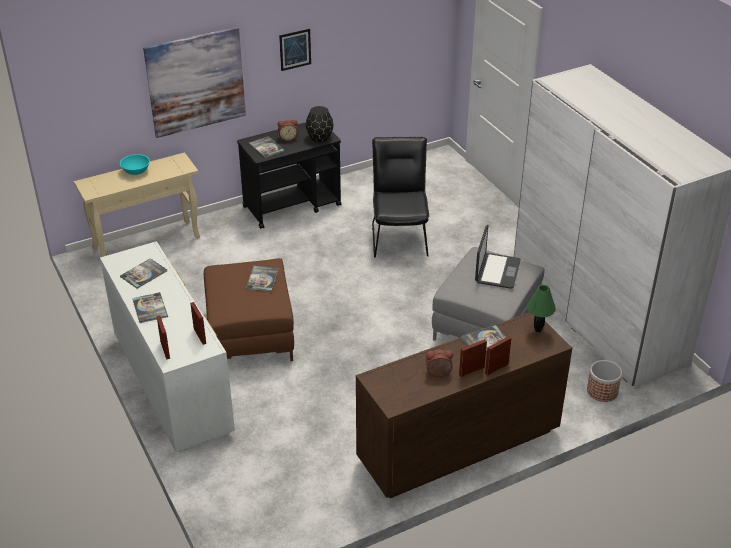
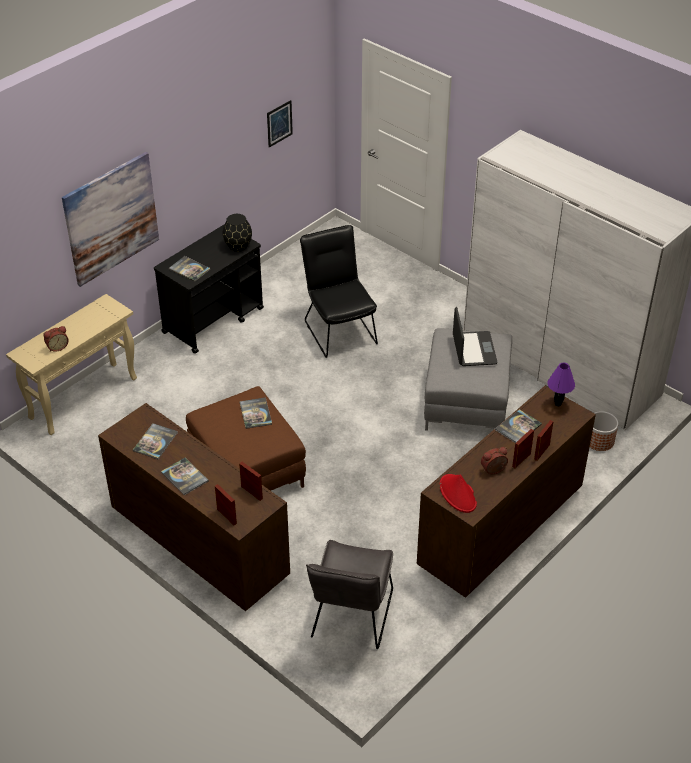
camera: 20 degrees left, 5 degrees up
white dresser [100,241,235,452] -> brown dresser [98,403,290,611]
turquoise bowl [120,154,150,175] -> none
alarm clock [278,120,298,141] -> alarm clock moved to [43,326,69,352]
picture [279,29,311,71] -> picture moved to [267,100,293,148]
green table lamp [527,284,556,332] -> purple table lamp [548,363,575,407]
none -> grey chair [306,540,393,649]
none -> red hat [440,474,477,513]

